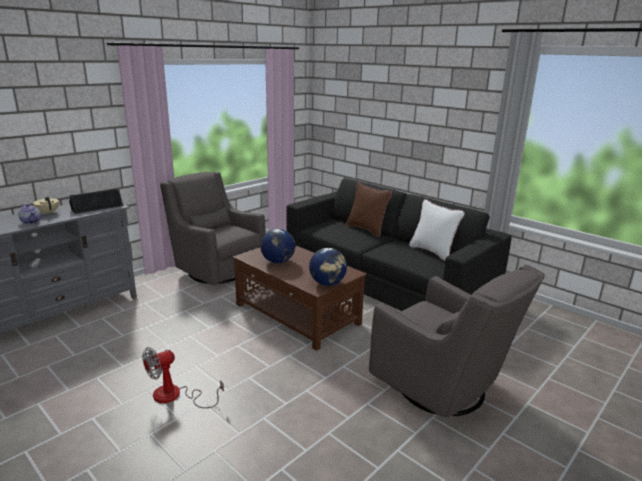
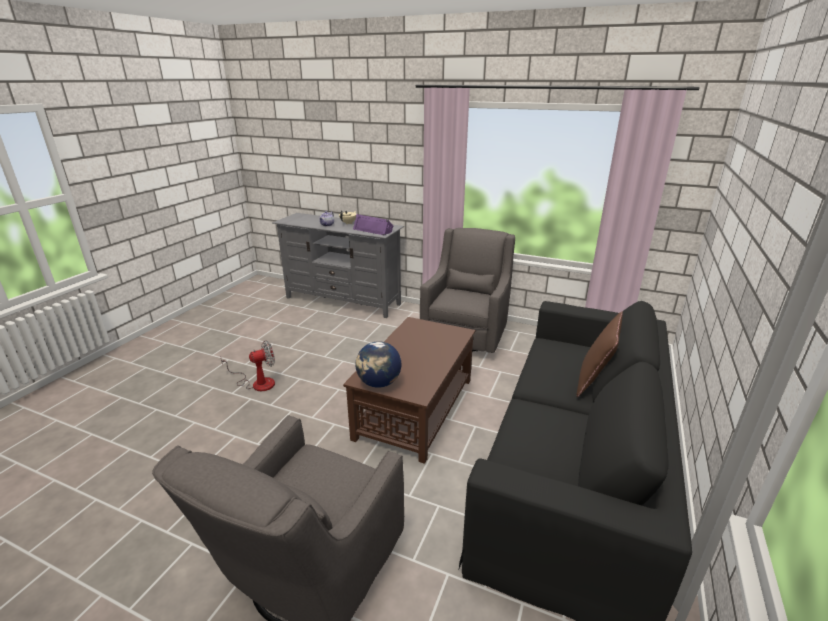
camera: 70 degrees right, 5 degrees up
black speaker [69,188,123,214] -> purple speaker [353,214,394,235]
fan [142,347,224,408] -> fan turned 120 degrees clockwise [220,341,275,391]
globe [261,229,295,263] -> none
white pillow [409,199,465,261] -> none

